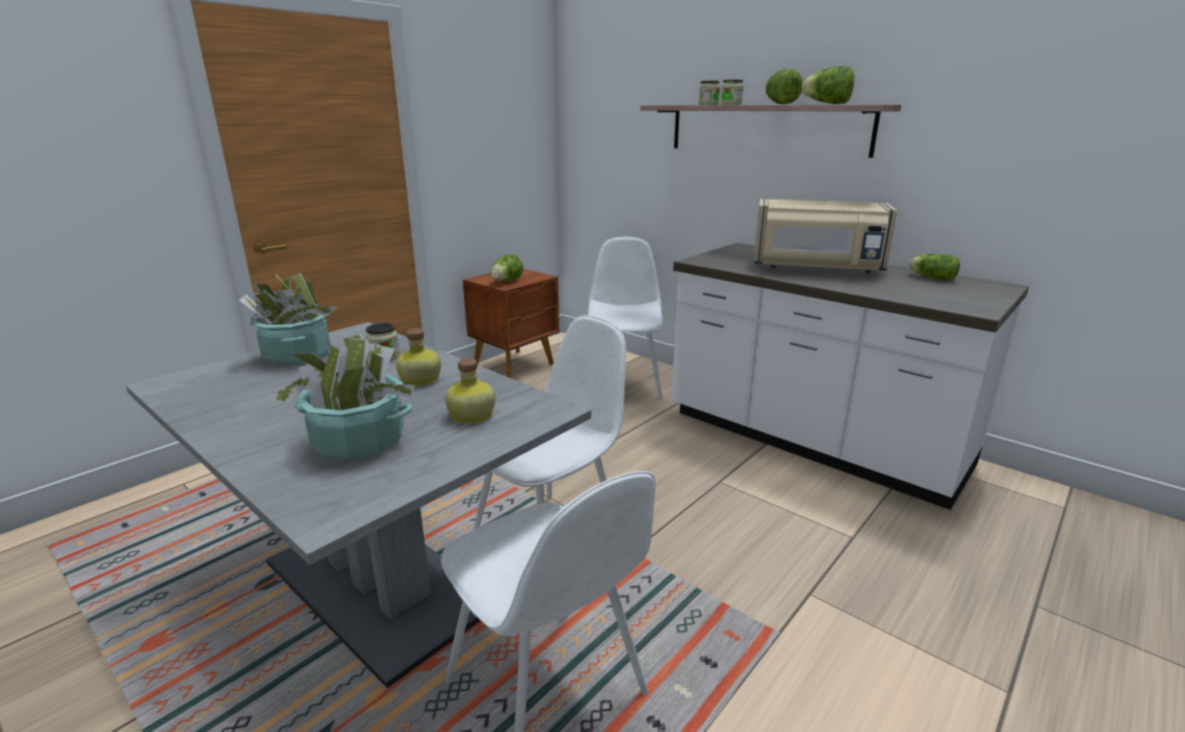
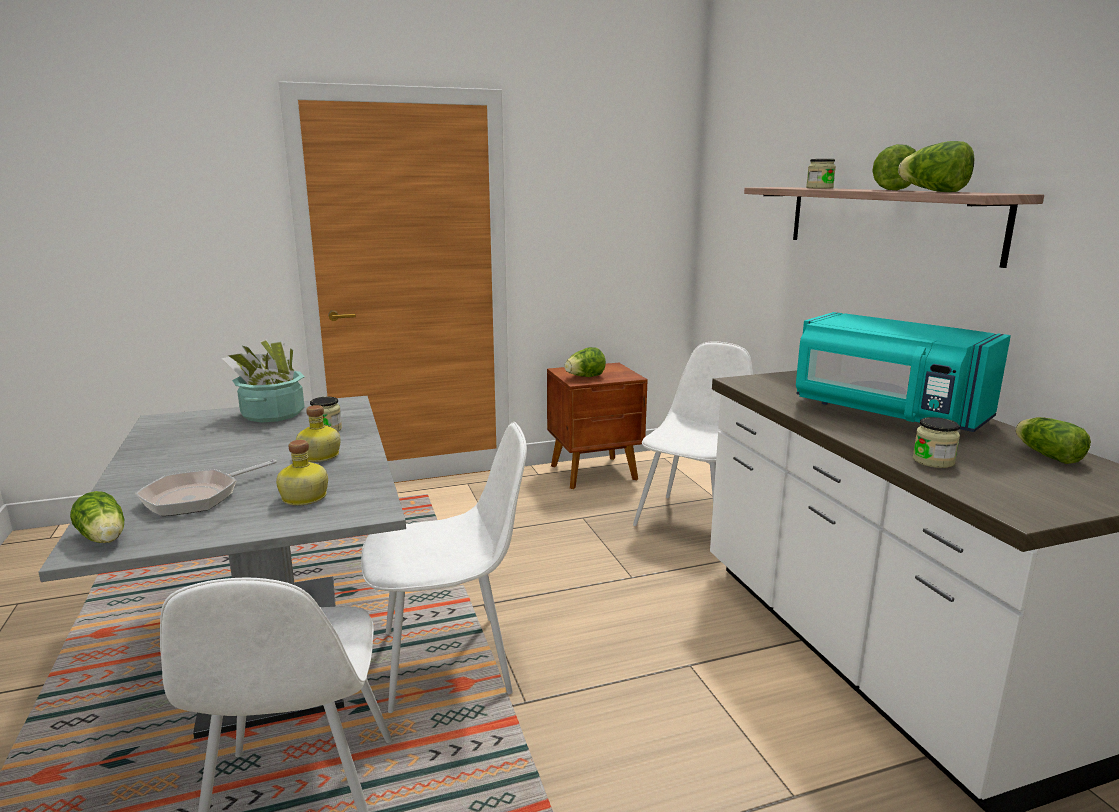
camera: 30 degrees right, 5 degrees down
potted plant [267,333,415,461] -> frying pan [135,460,277,516]
jar [721,80,744,105] -> jar moved to [913,417,960,468]
beige microwave [754,199,897,274] -> turquoise microwave [796,312,1011,432]
none -> lettuce [70,491,124,543]

